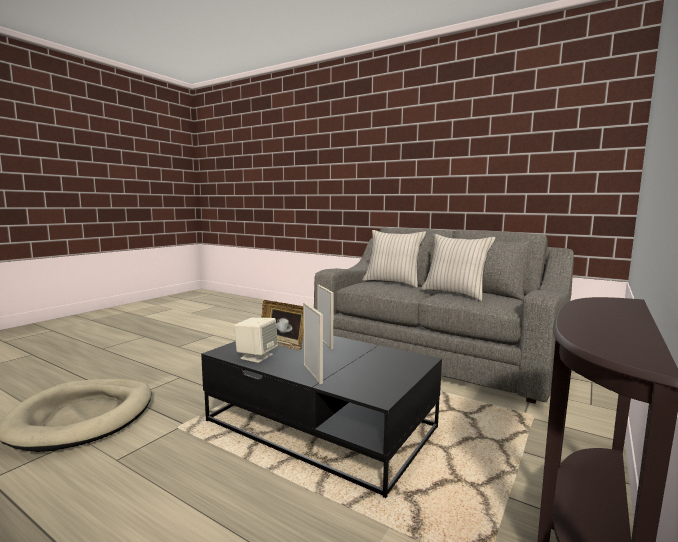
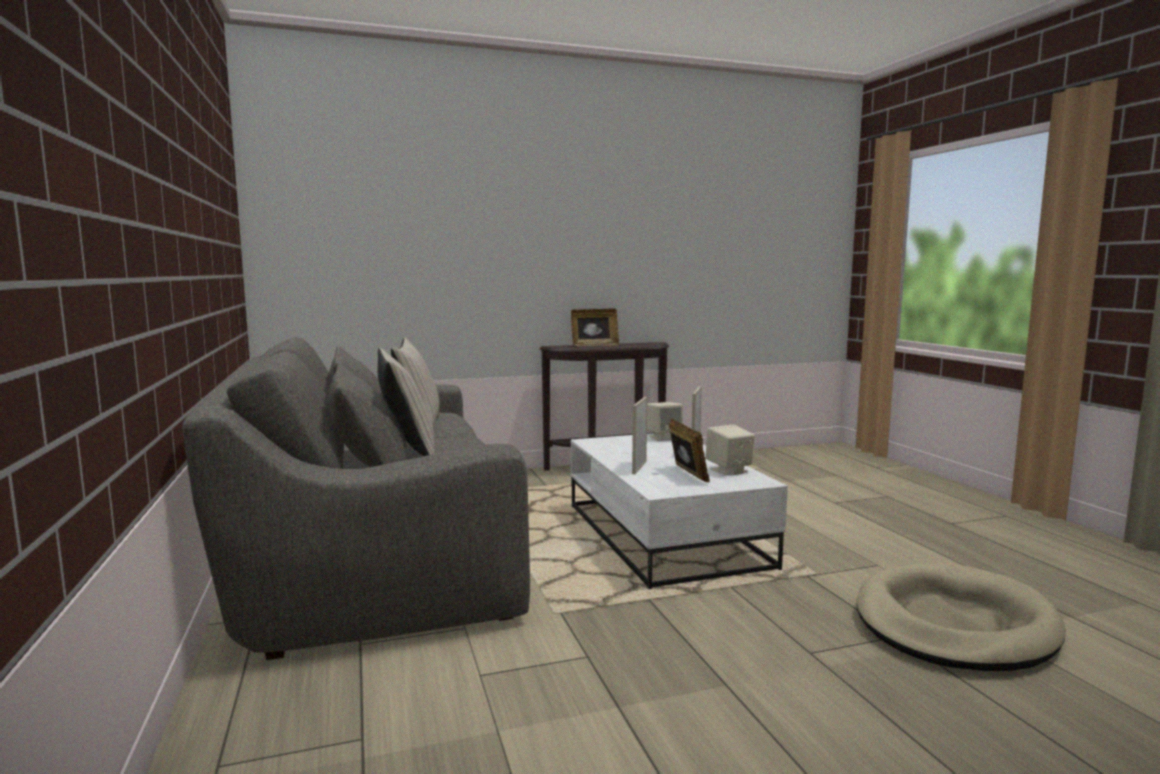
camera: 140 degrees left, 0 degrees up
black coffee table [201,336,442,498] -> white coffee table [571,433,788,589]
none -> picture frame [571,309,619,346]
none -> beige speaker [647,402,683,441]

